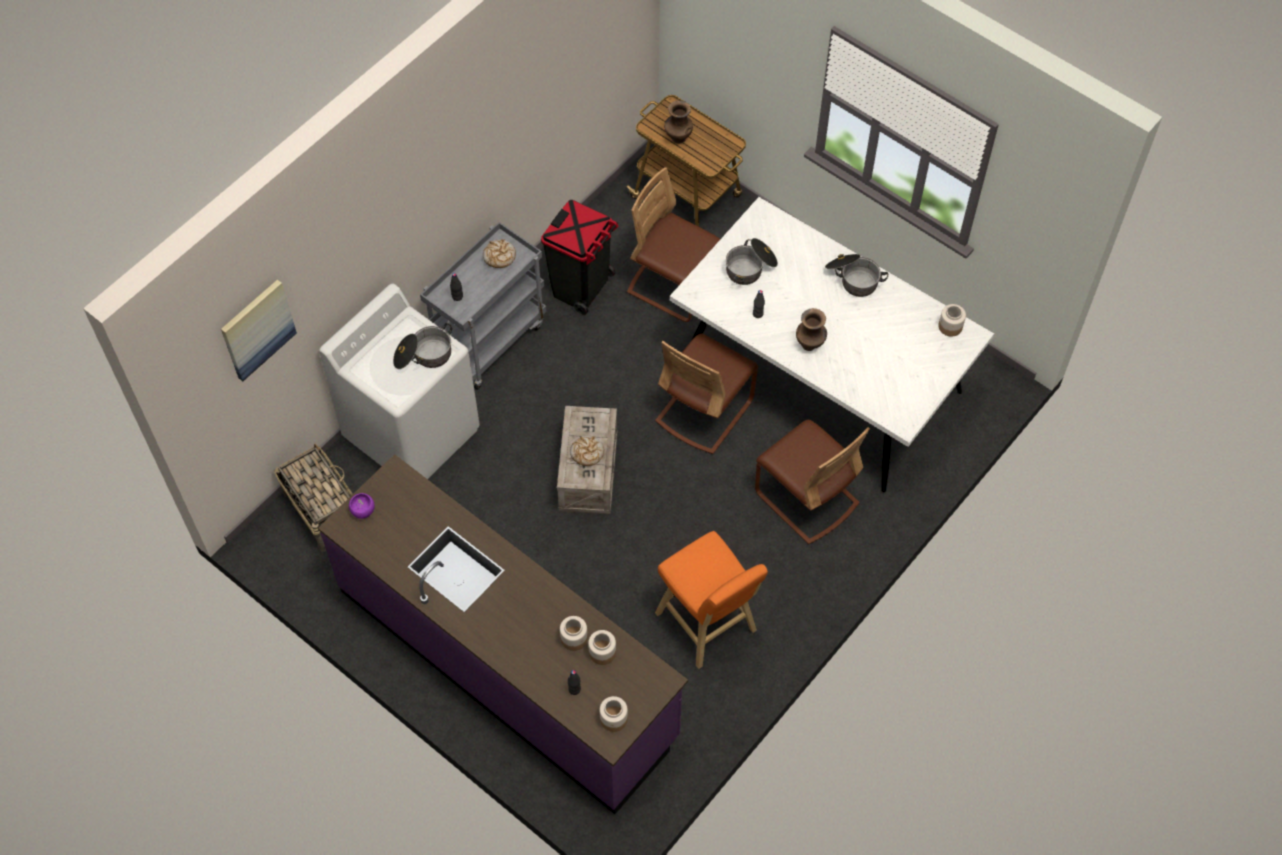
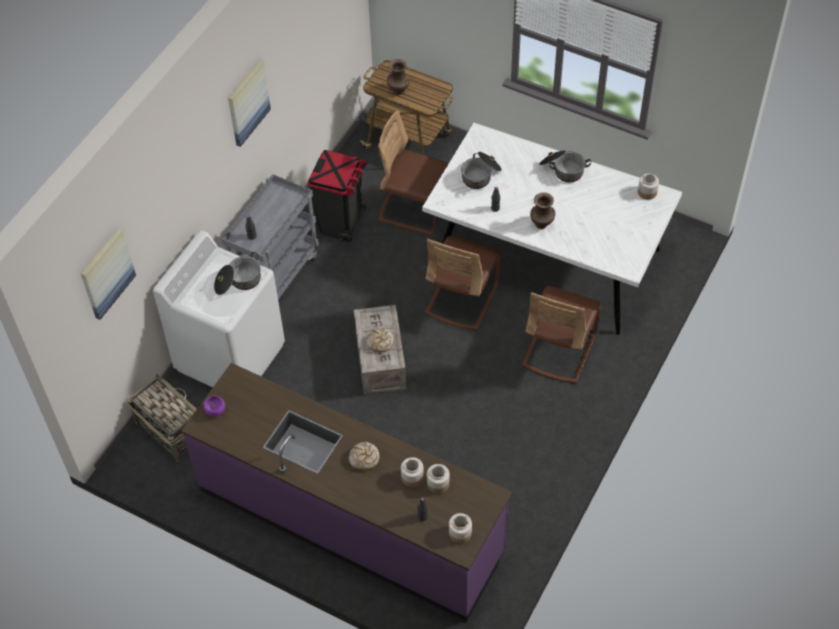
camera: 10 degrees left, 5 degrees down
bread [483,239,516,268] -> bread moved to [349,442,380,470]
orange stool [655,531,768,669] -> none
brown chair [755,420,870,544] -> brown chair turned 75 degrees clockwise [522,286,601,383]
none -> picture [228,60,271,147]

